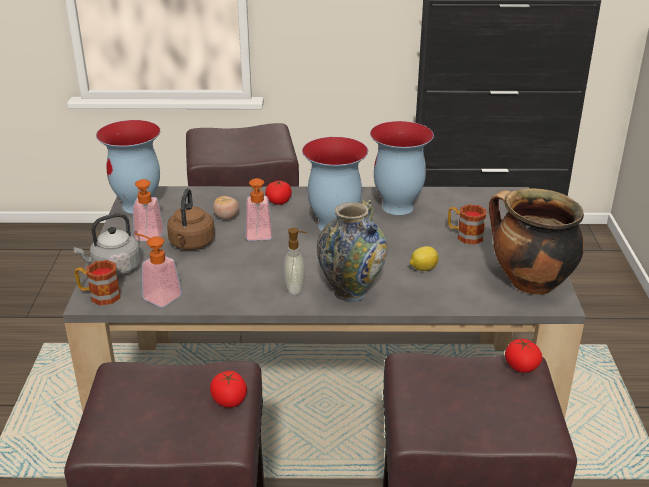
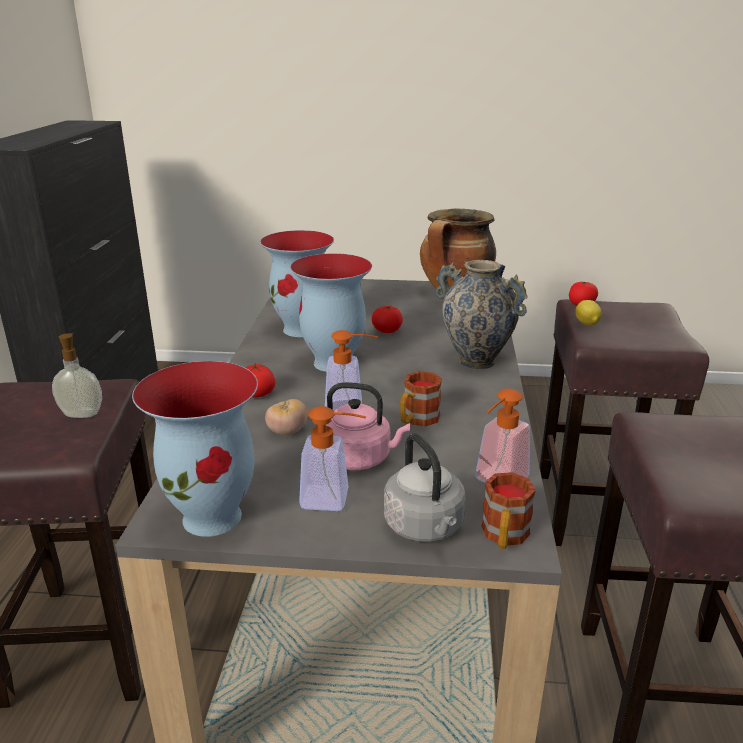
camera: 85 degrees left, 5 degrees down
brown kettle [167,188,215,250] -> pink kettle [326,382,410,471]
tomato [210,371,247,408] -> tomato moved to [372,306,403,333]
soap dispenser [283,228,307,295] -> soap dispenser moved to [52,333,102,418]
lemon [410,246,439,271] -> lemon moved to [575,300,602,326]
mug [448,204,486,244] -> mug moved to [400,371,442,426]

